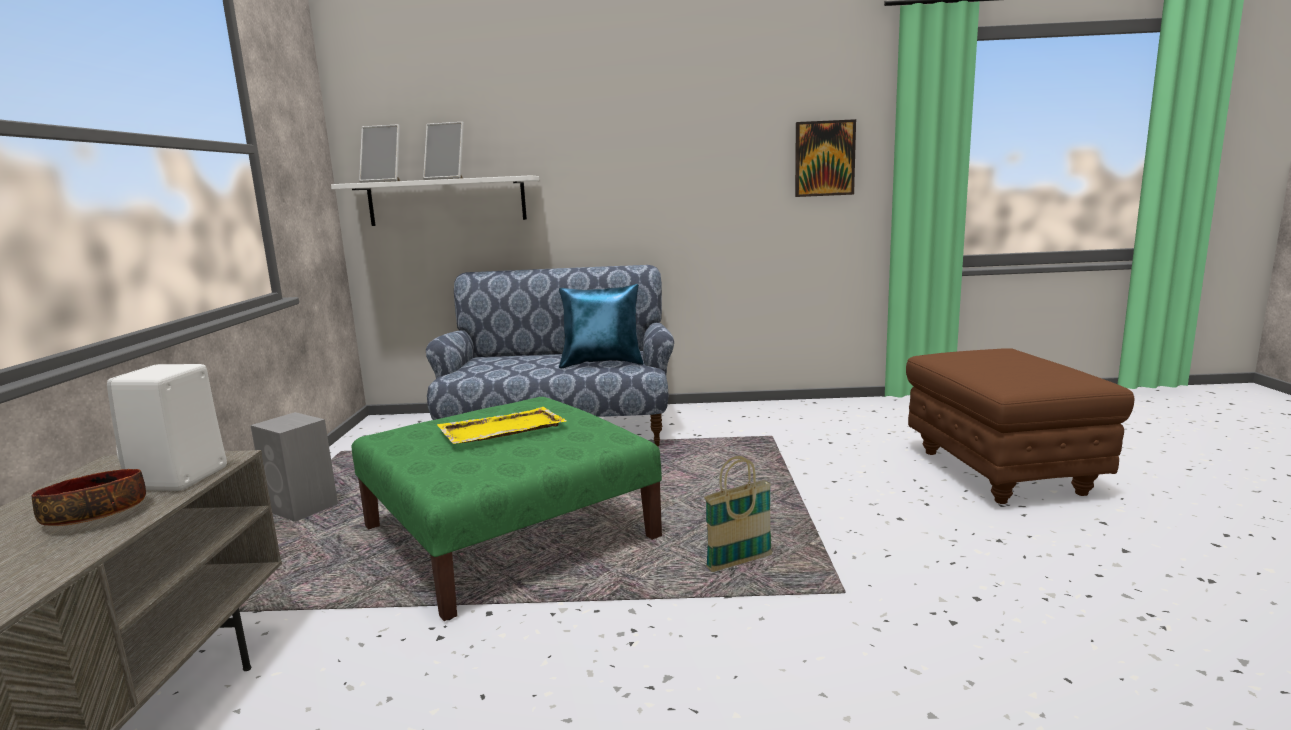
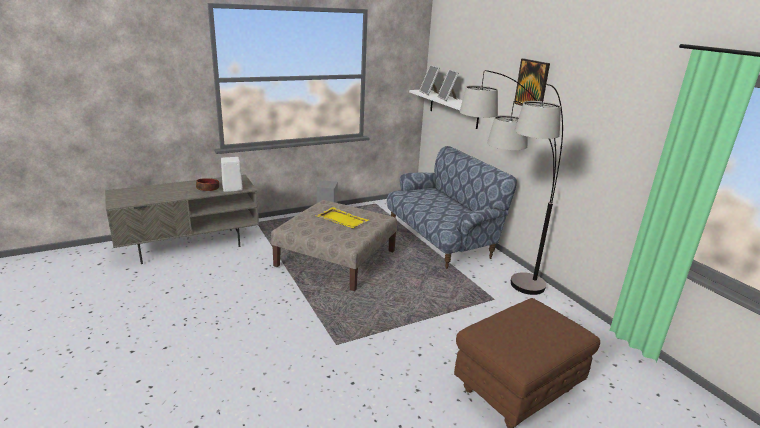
camera: 60 degrees right, 10 degrees up
green ottoman [351,397,662,621] -> beige ottoman [271,200,397,291]
blue pillow [559,284,644,368] -> none
basket [704,456,772,572] -> none
picture [795,119,856,197] -> picture moved to [514,58,550,106]
none -> floor lamp [460,70,563,295]

